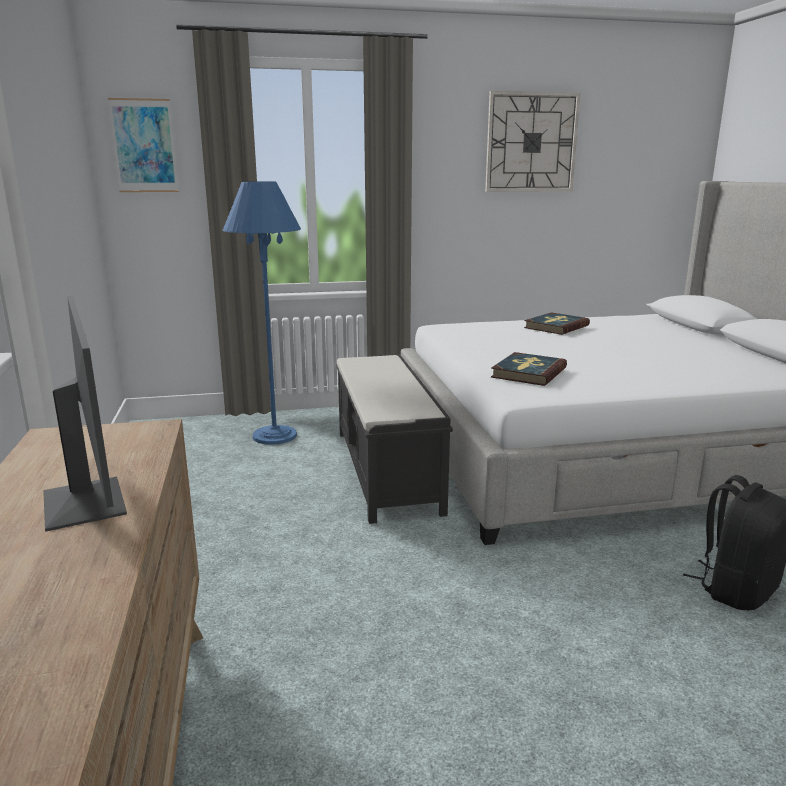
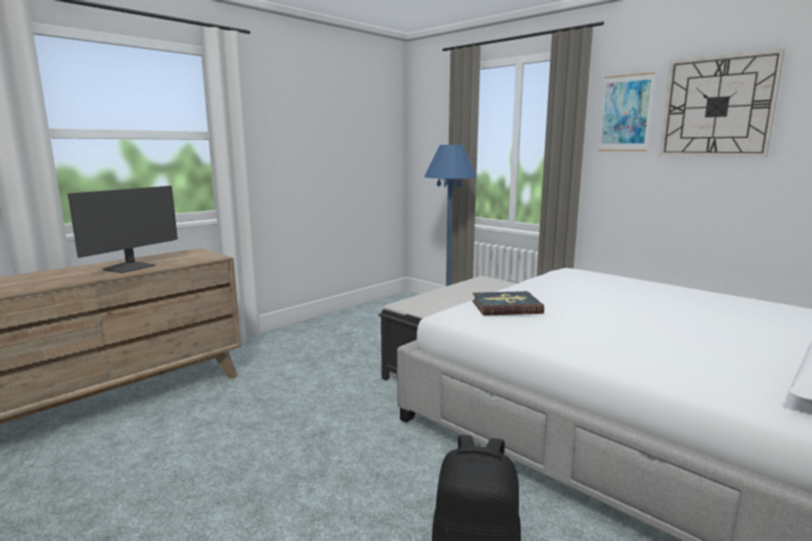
camera: 55 degrees right, 5 degrees down
picture [108,98,179,192] -> picture moved to [598,72,655,151]
book [524,312,590,335] -> none

